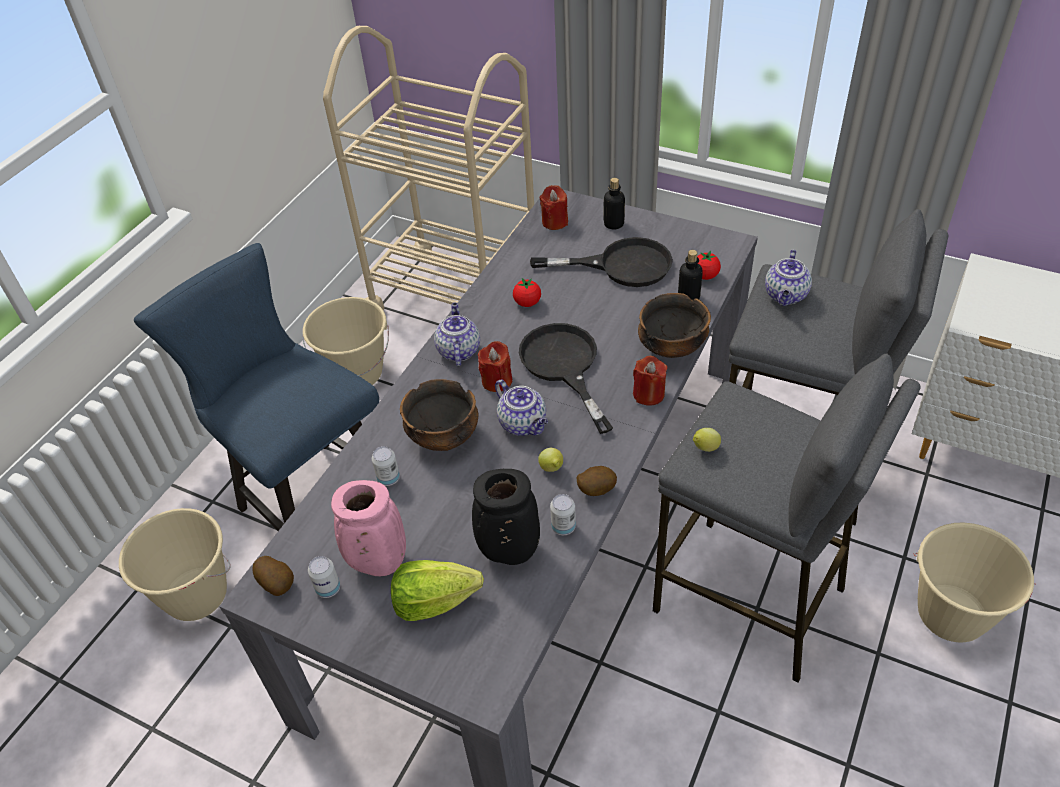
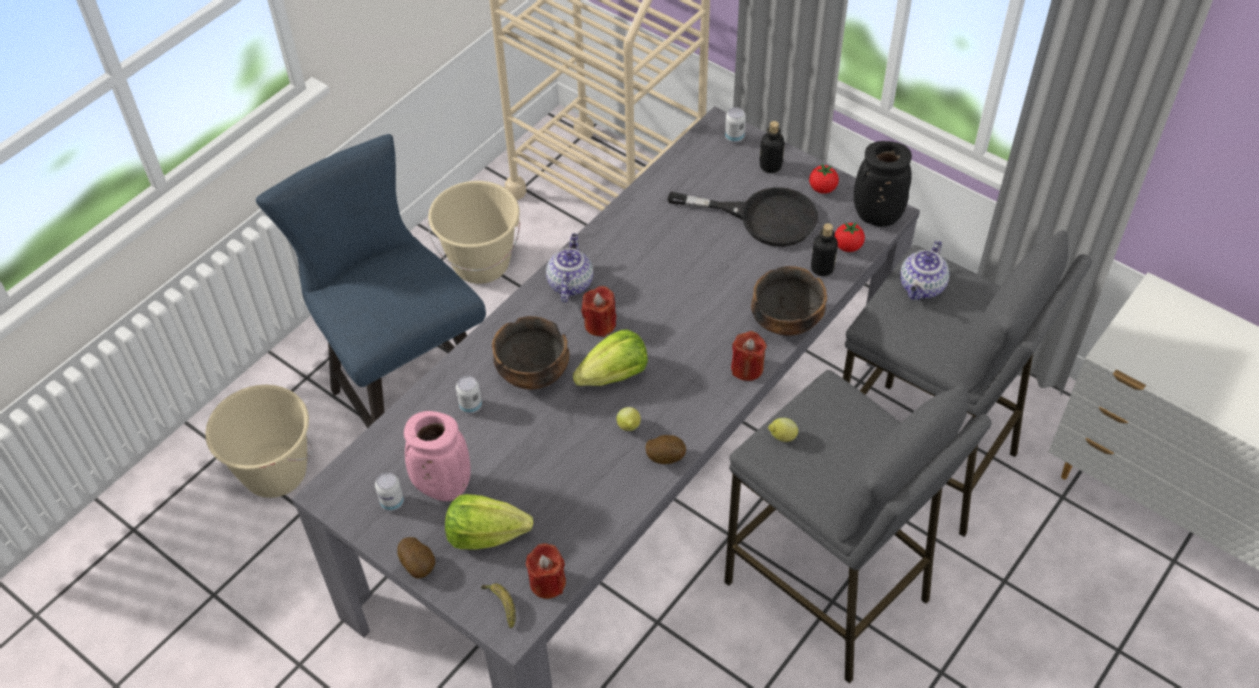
camera: 10 degrees right, 5 degrees up
potato [252,556,294,596] -> potato moved to [397,537,435,579]
black vase [472,469,540,565] -> black vase moved to [854,141,912,227]
teapot [495,380,548,436] -> lettuce [573,329,648,386]
tomato [513,278,541,307] -> tomato moved to [809,164,839,194]
black frying pan [519,323,613,434] -> none
red candle [540,185,568,230] -> red candle moved to [526,543,566,599]
can [550,494,576,535] -> can moved to [725,107,746,142]
beige bucket [913,523,1035,642] -> none
none -> banana [481,583,516,628]

